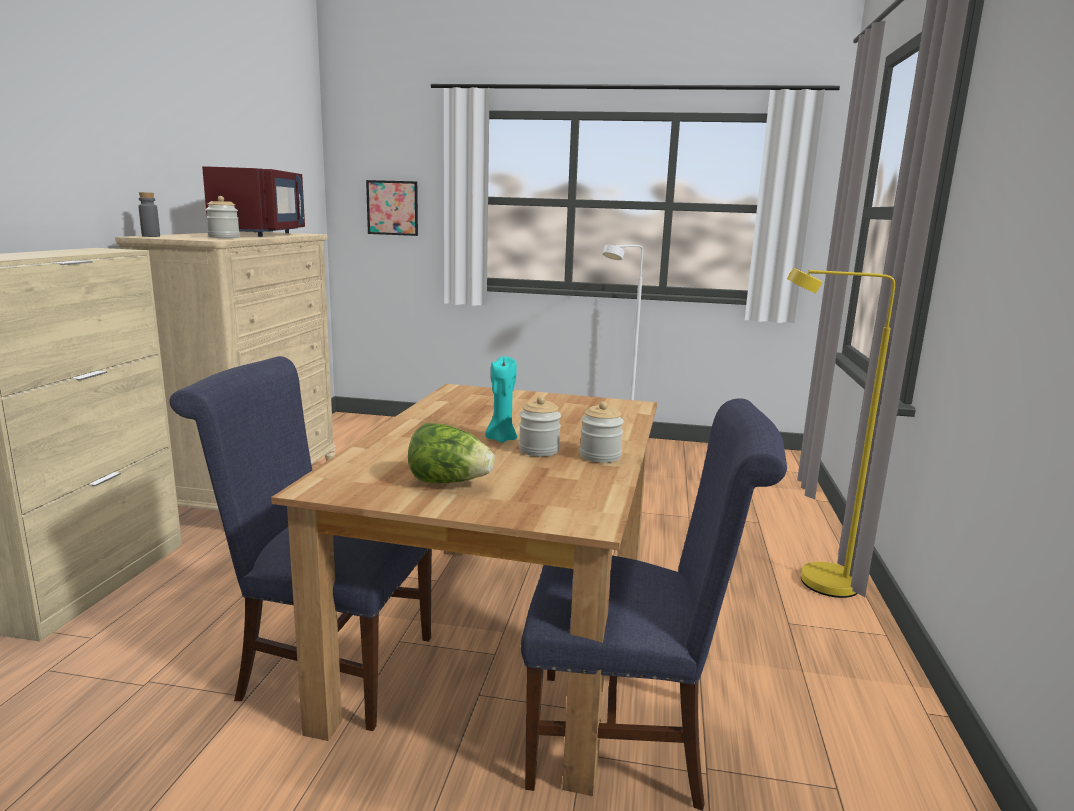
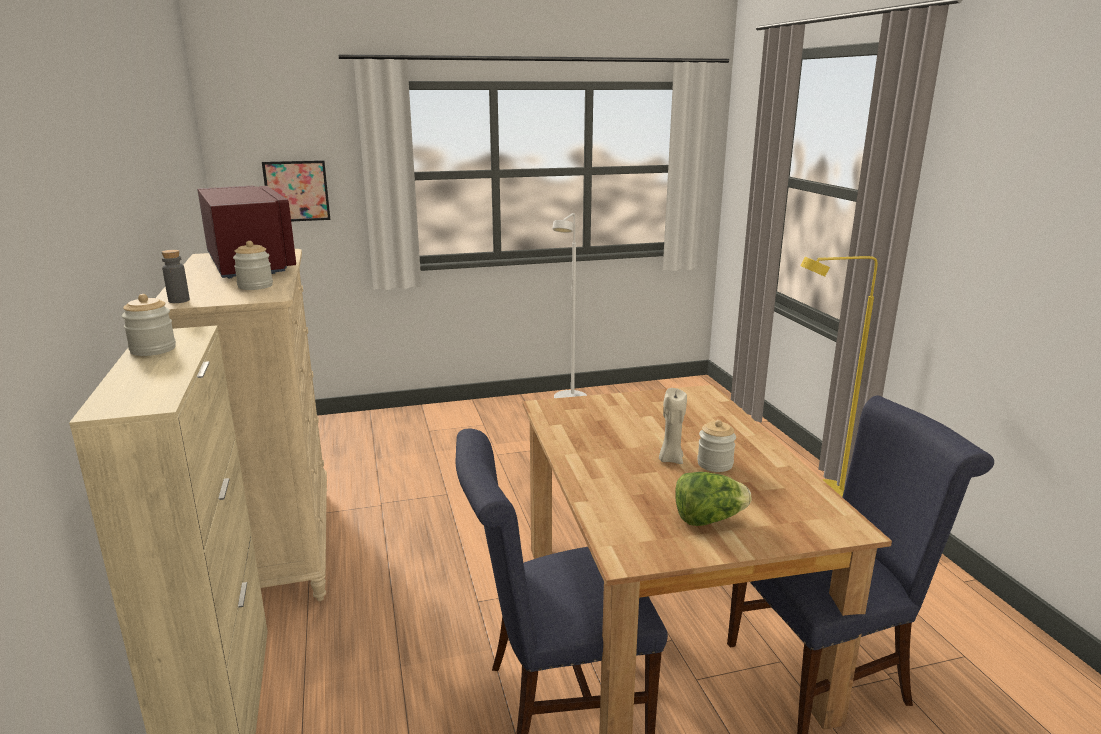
camera: 25 degrees left, 5 degrees up
turquoise candle [485,356,517,443] -> beige candle [659,388,687,464]
jar [580,401,624,463] -> jar moved to [122,294,176,356]

